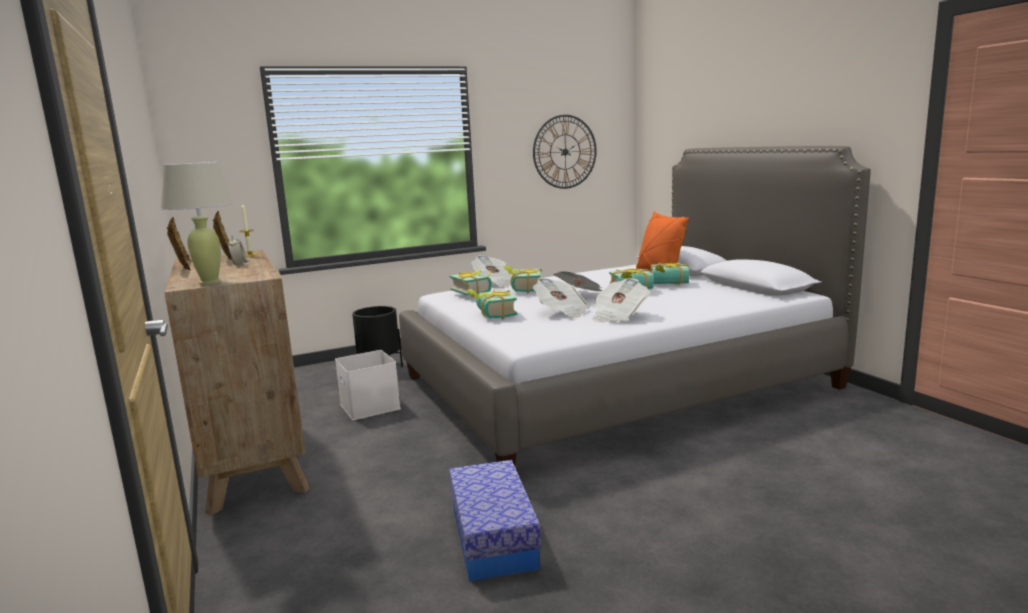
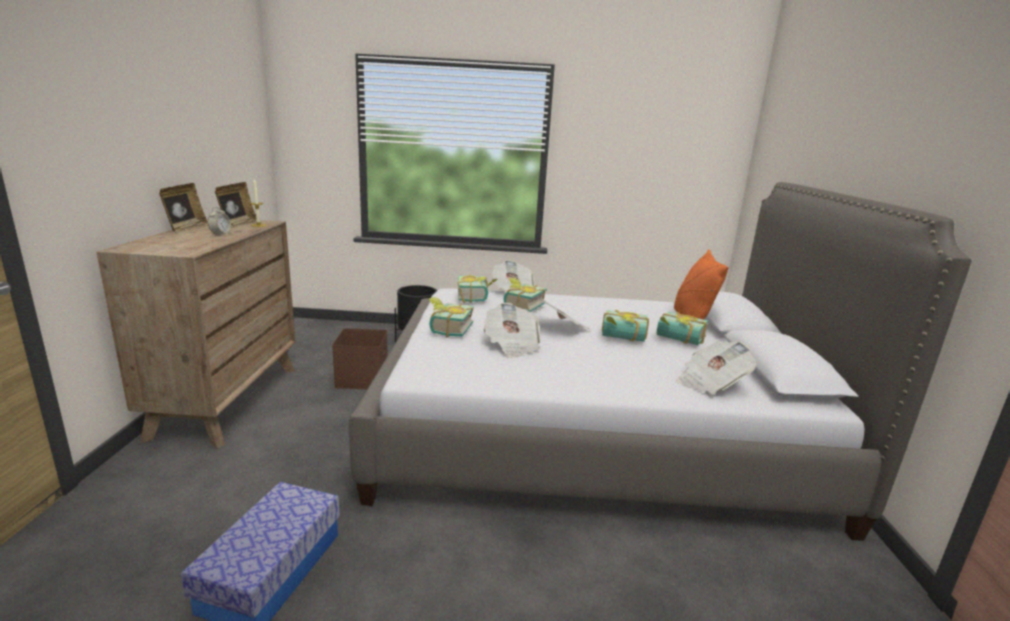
camera: 25 degrees right, 5 degrees up
beige table lamp [161,162,233,284] -> none
white storage box [335,350,401,420] -> brown storage box [332,328,388,389]
wall clock [533,115,597,189] -> none
newspaper [592,278,649,323] -> newspaper moved to [676,341,757,394]

